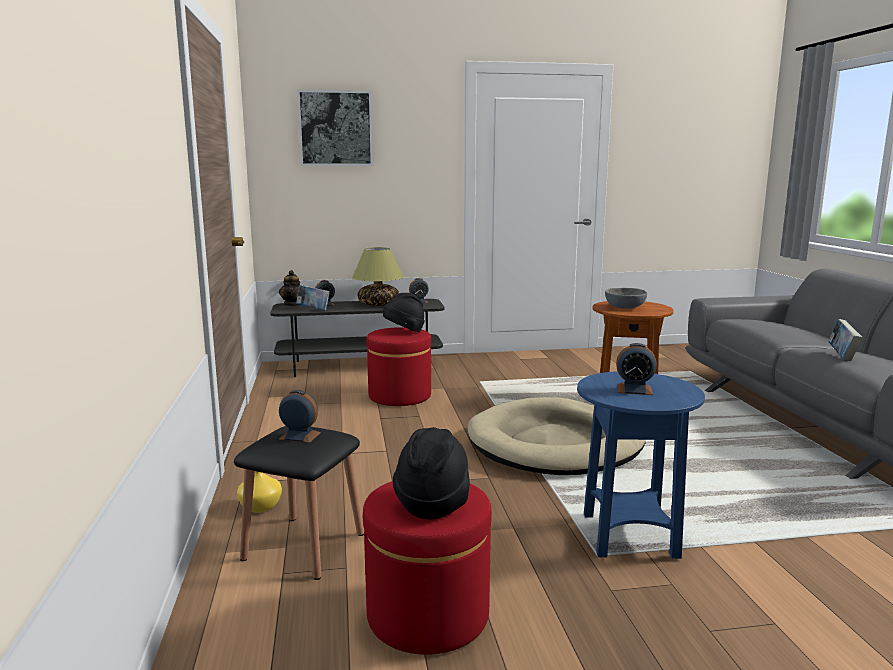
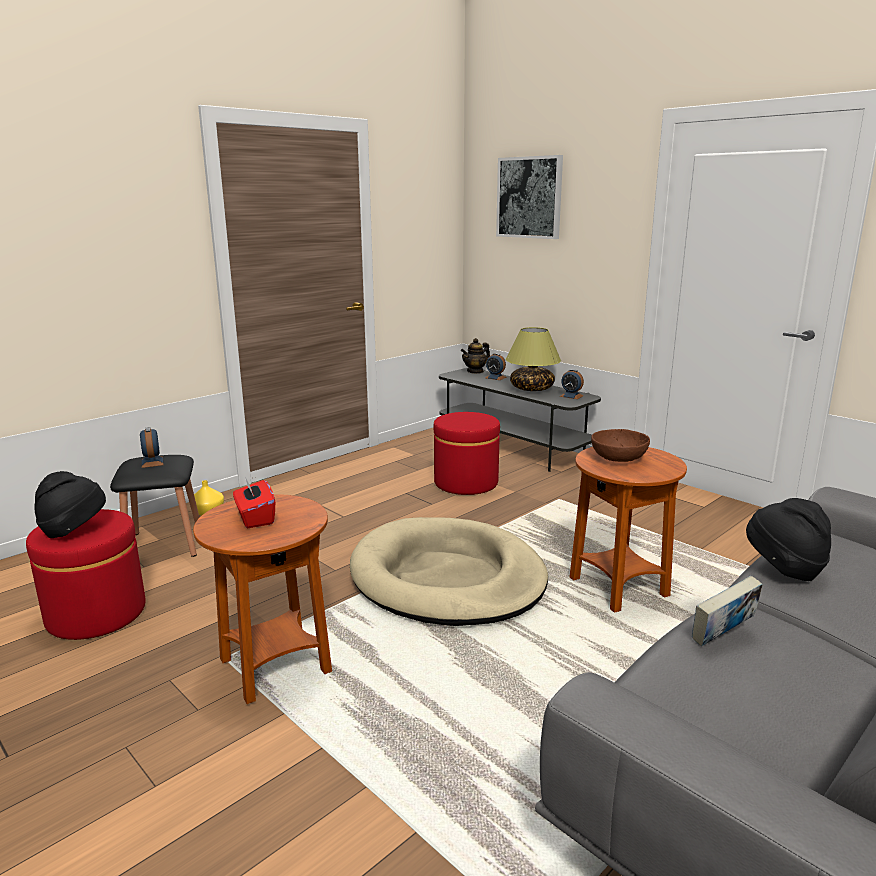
camera: 55 degrees right, 5 degrees up
book [296,285,330,310] -> none
black hat [383,293,425,332] -> black hat moved to [746,498,831,581]
blue side table [577,371,705,559] -> brown side table [193,494,332,704]
grey bowl [605,288,647,309] -> brown bowl [591,429,650,462]
alarm clock [616,343,657,395] -> red tissue box [233,477,275,528]

